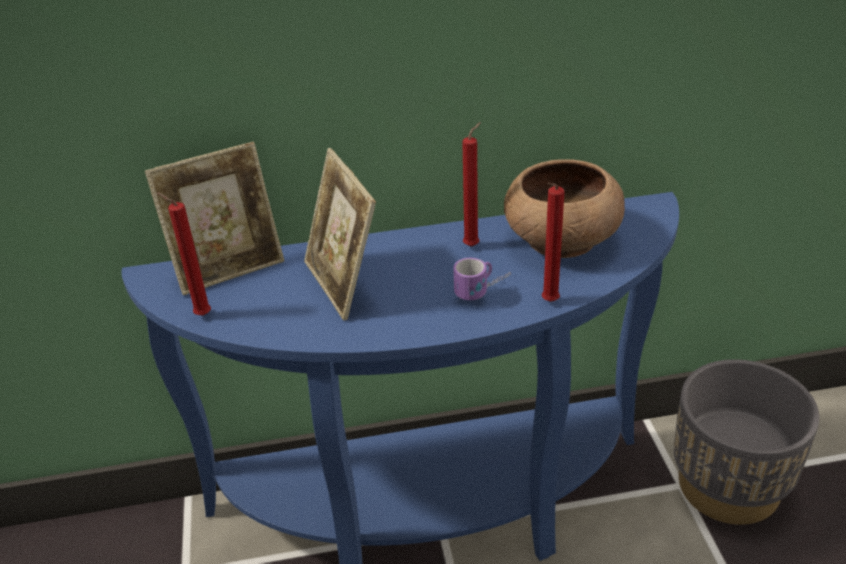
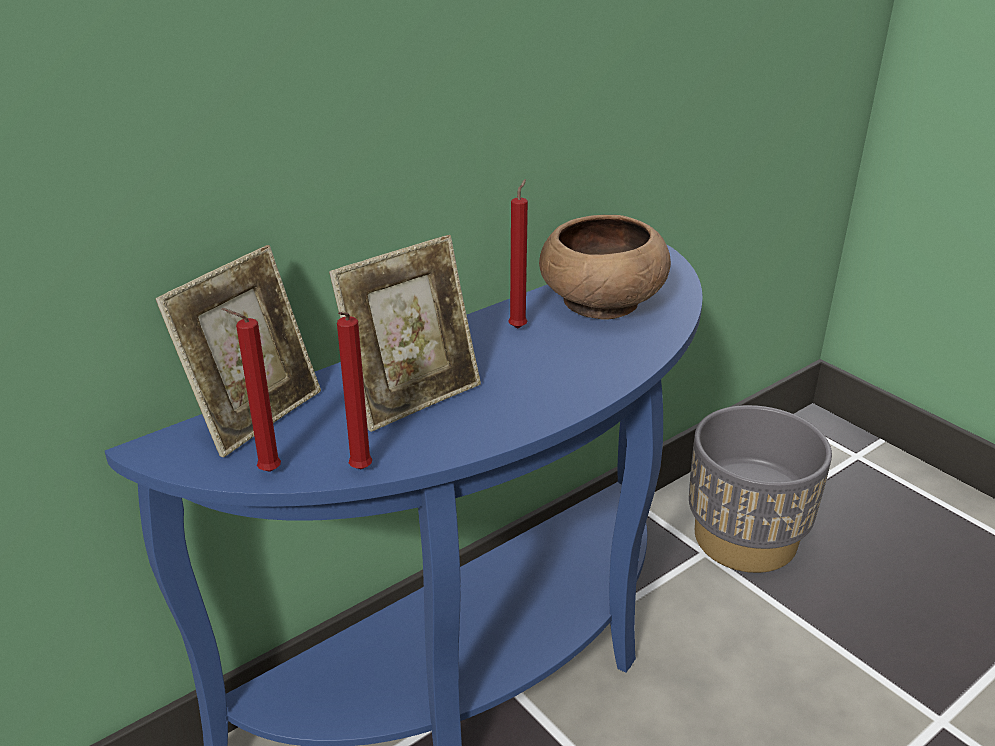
camera: 30 degrees left, 5 degrees down
picture frame [304,148,376,321] -> picture frame turned 75 degrees counterclockwise [329,235,481,432]
mug [453,258,511,300] -> none
red candle [542,183,565,302] -> red candle moved to [337,312,372,469]

